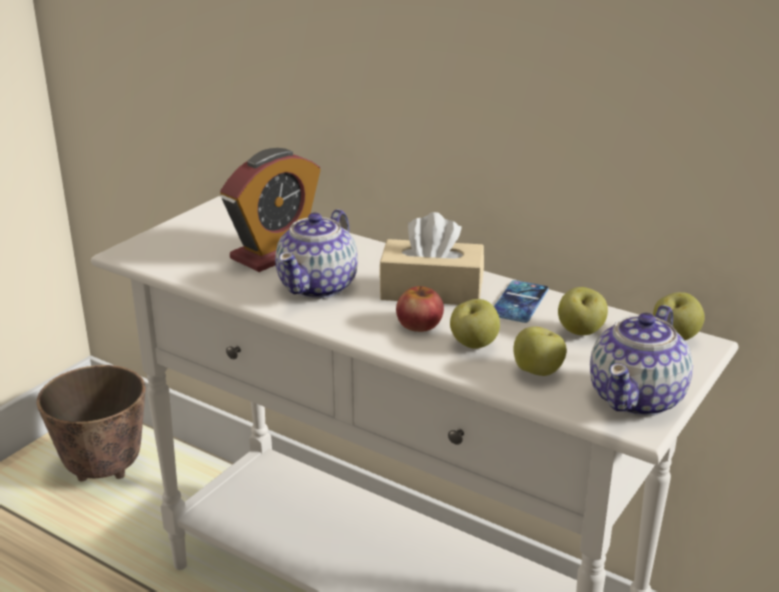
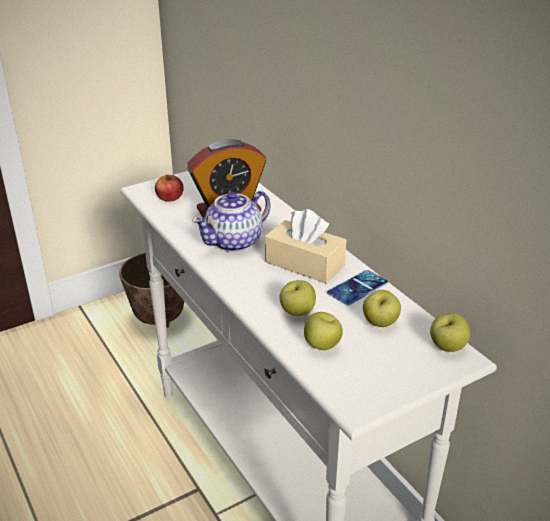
camera: 25 degrees right, 5 degrees up
apple [396,286,444,332] -> apple moved to [155,175,184,202]
teapot [590,305,693,417] -> none

